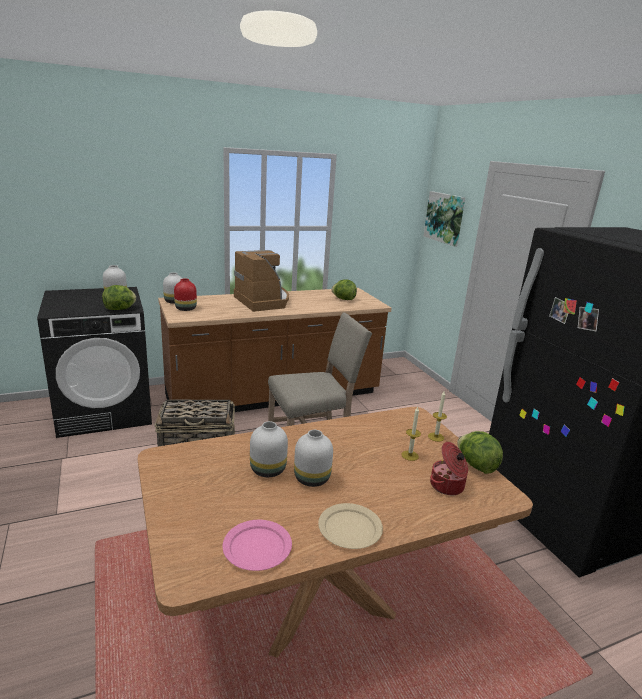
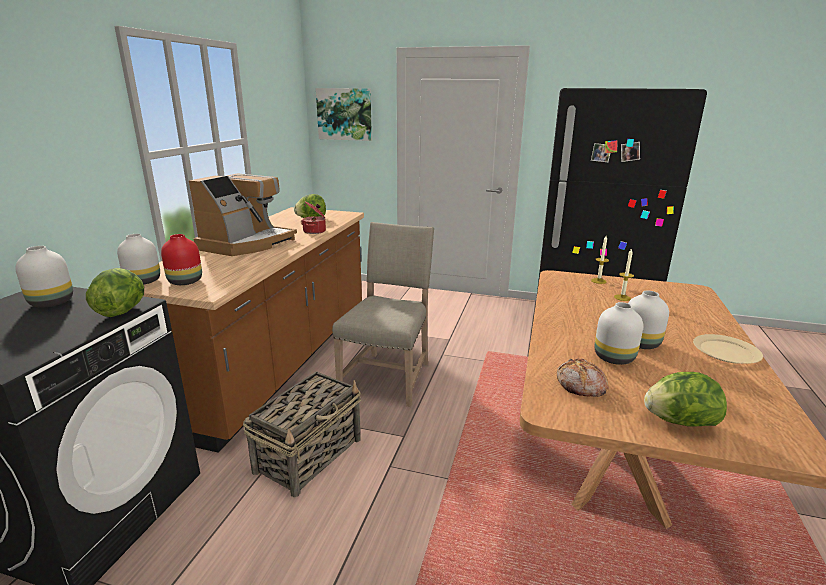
camera: 50 degrees left, 0 degrees up
pink plate [222,520,292,571] -> none
coffee machine [234,250,289,312] -> coffee machine turned 105 degrees clockwise [189,173,297,256]
cooking pot [430,442,468,495] -> cooking pot moved to [302,202,326,234]
lettuce [457,431,503,474] -> lettuce moved to [644,372,727,426]
none -> bread [557,358,609,397]

